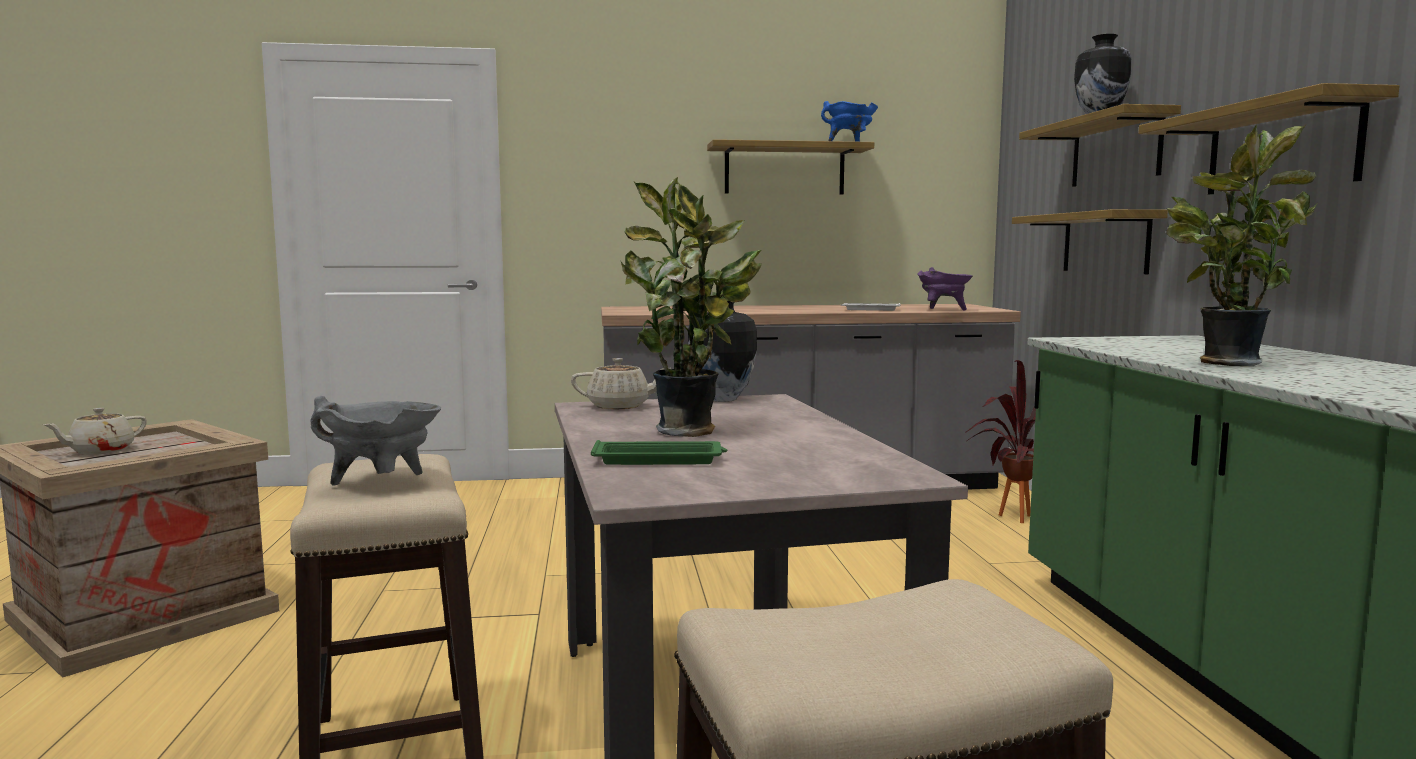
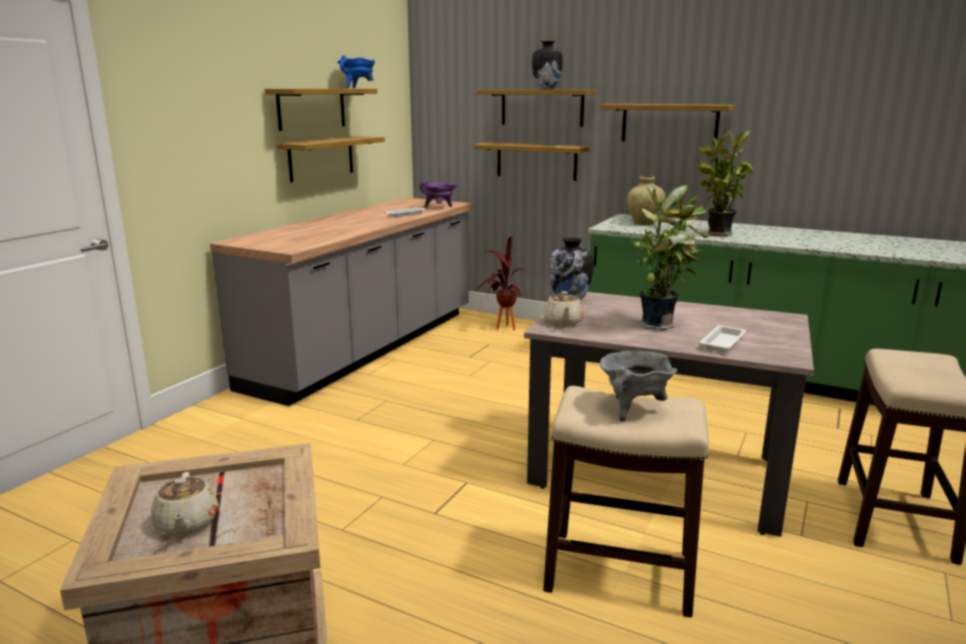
camera: 55 degrees left, 10 degrees up
beige teapot [571,358,671,409] -> beige teapot turned 150 degrees clockwise [543,291,584,326]
green tray [591,440,727,465] -> white tray [699,325,747,352]
none -> shelf [277,136,385,182]
none -> beige vase [627,175,666,225]

